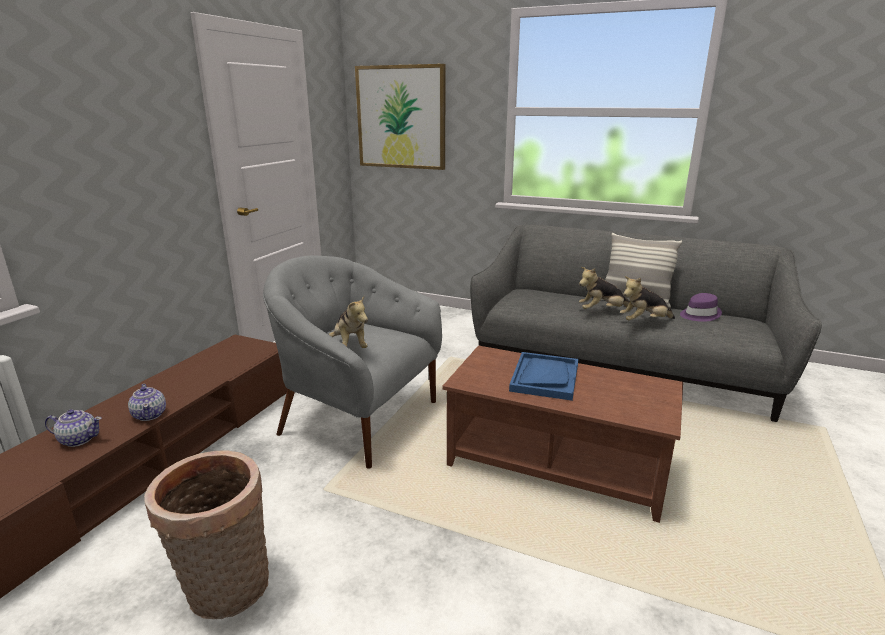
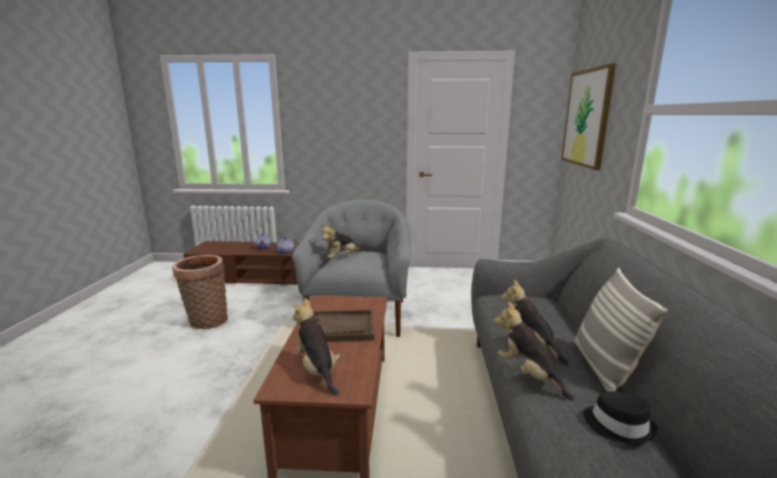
camera: 70 degrees right, 5 degrees down
blue tray [509,352,579,401] -> brown tray [313,309,375,342]
purple hat [680,293,722,322] -> black hat [583,391,658,445]
none -> plush toy [293,298,340,396]

